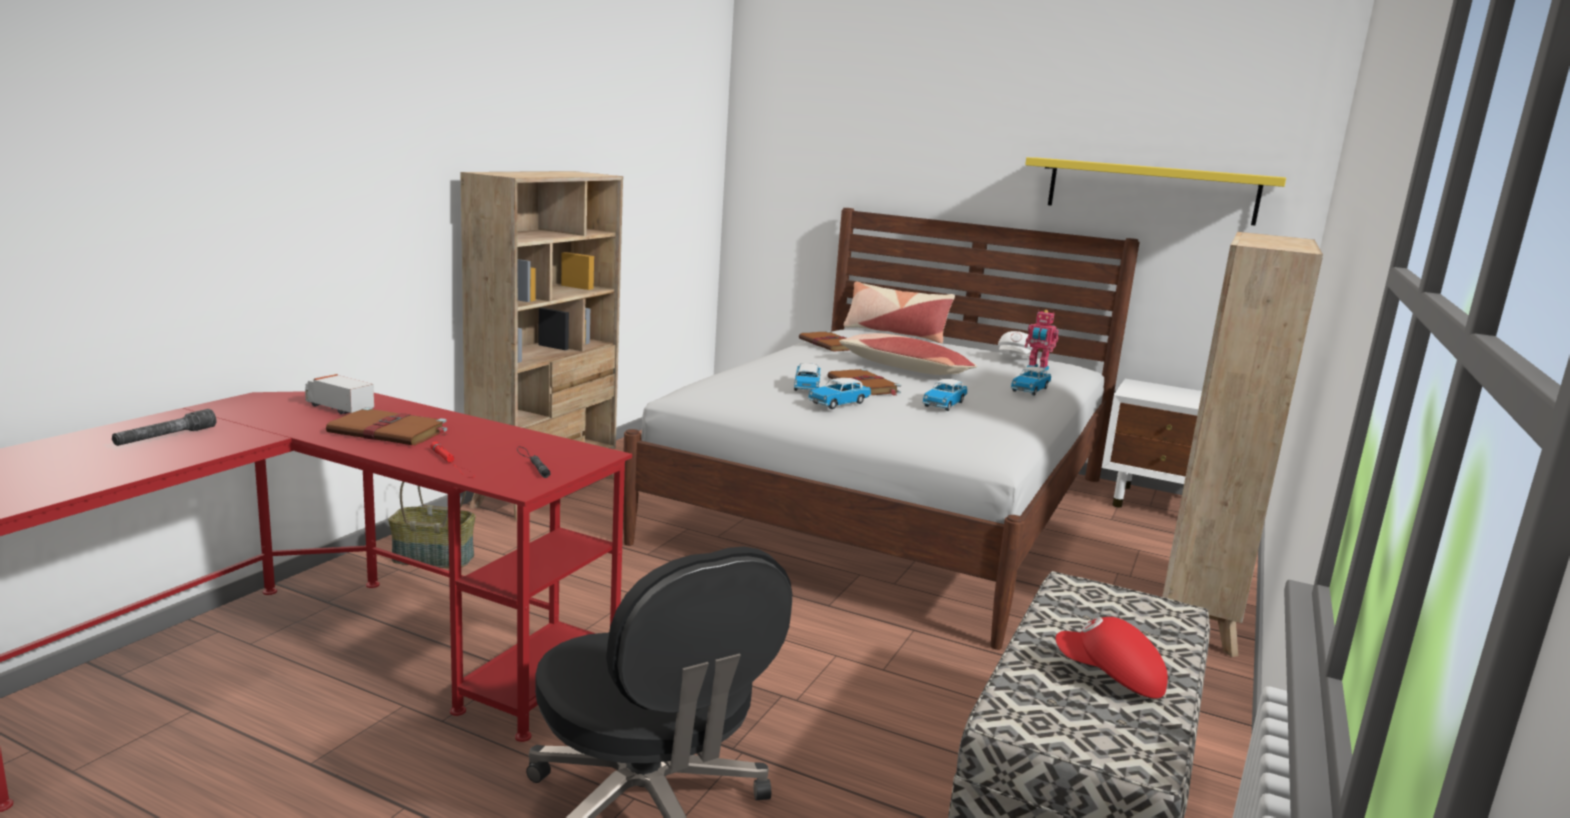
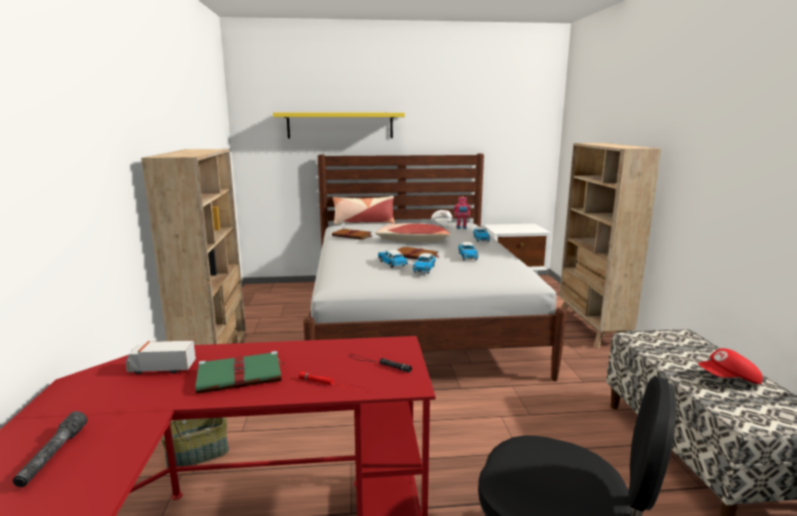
camera: 30 degrees left, 0 degrees up
brown book [326,407,448,445] -> green book [195,351,285,394]
yellow shelf [1025,157,1286,225] -> yellow shelf moved to [273,113,405,139]

